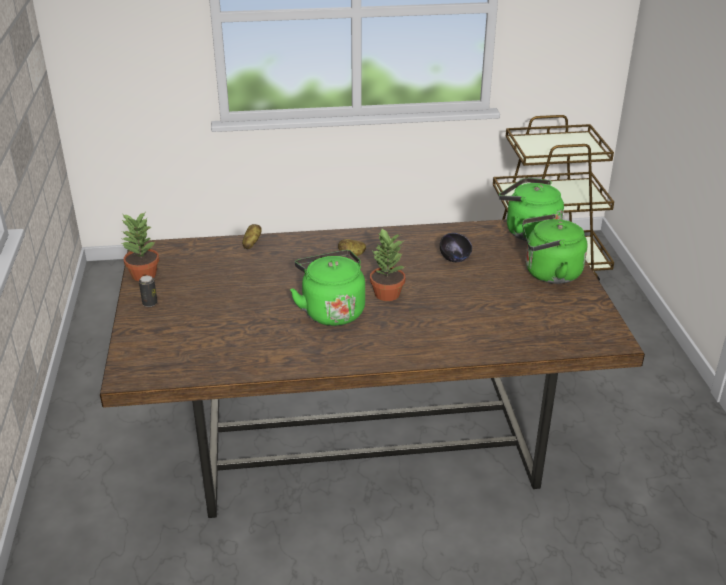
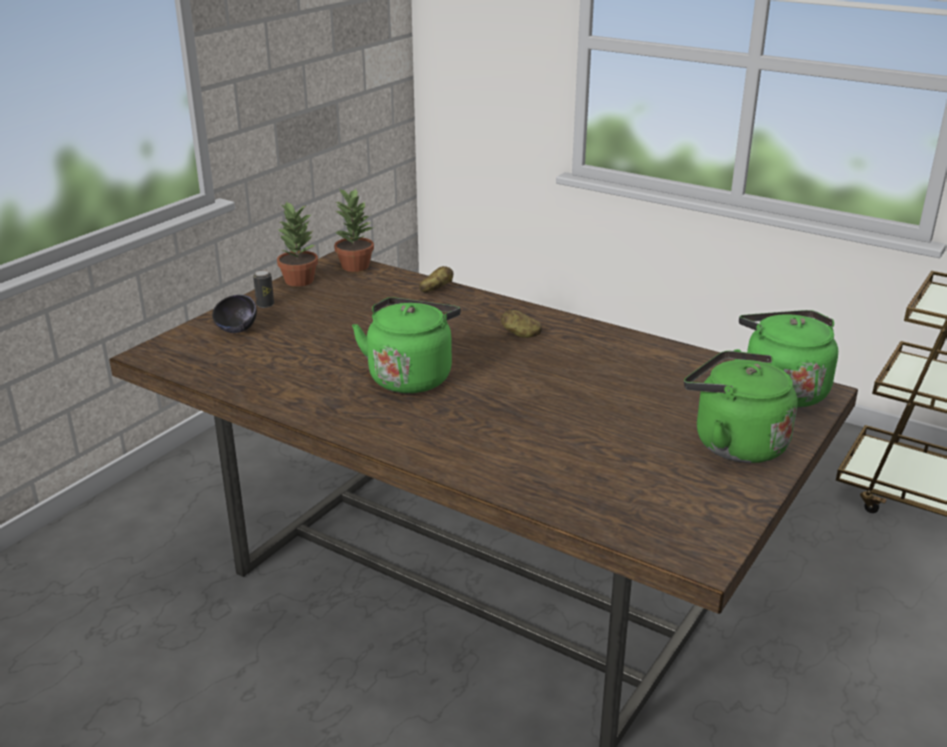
camera: 40 degrees right, 5 degrees down
potted plant [370,229,405,301] -> potted plant moved to [334,189,375,272]
black bowl [440,233,472,262] -> black bowl moved to [212,295,257,333]

